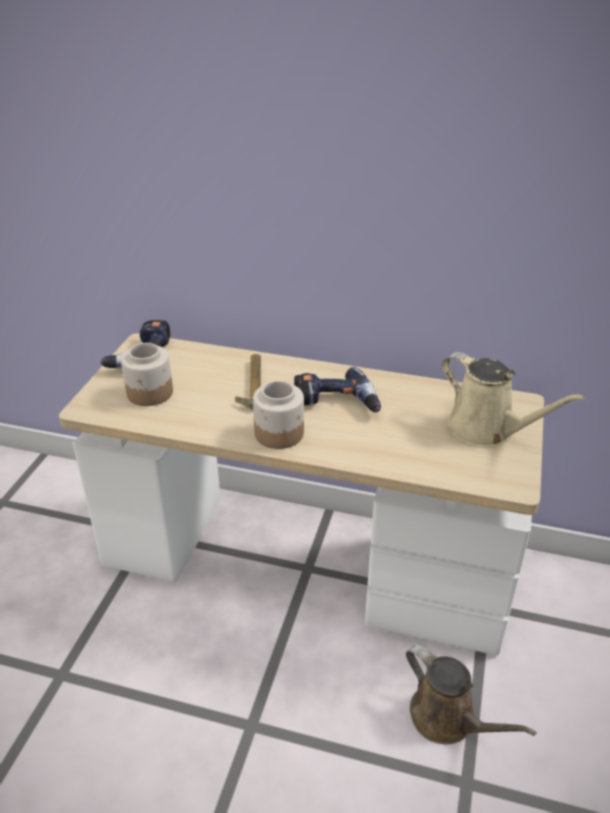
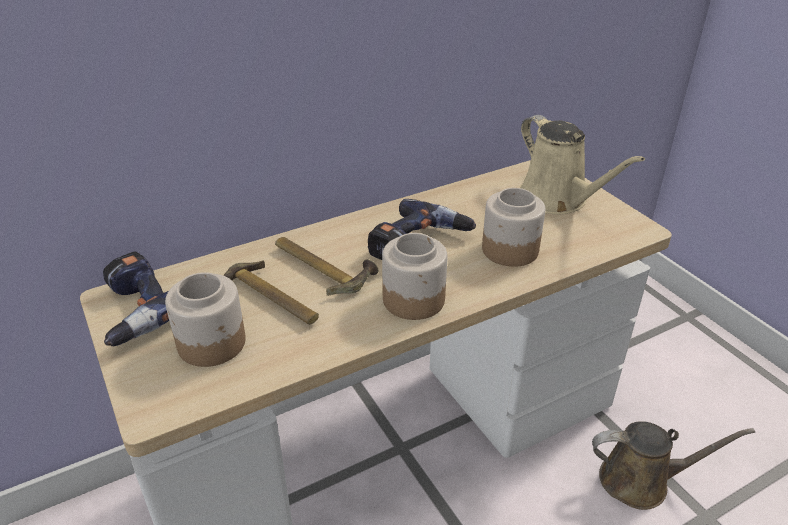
camera: 45 degrees left, 0 degrees up
beige watering can [442,352,585,447] -> beige watering can turned 60 degrees clockwise [520,115,645,215]
none -> hammer [223,260,319,325]
none -> jar [482,188,545,267]

